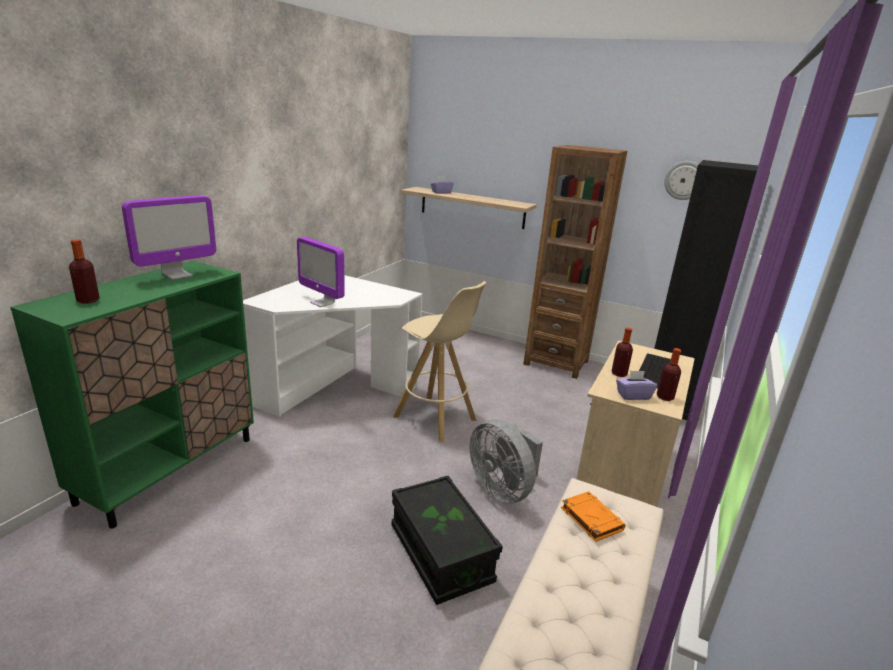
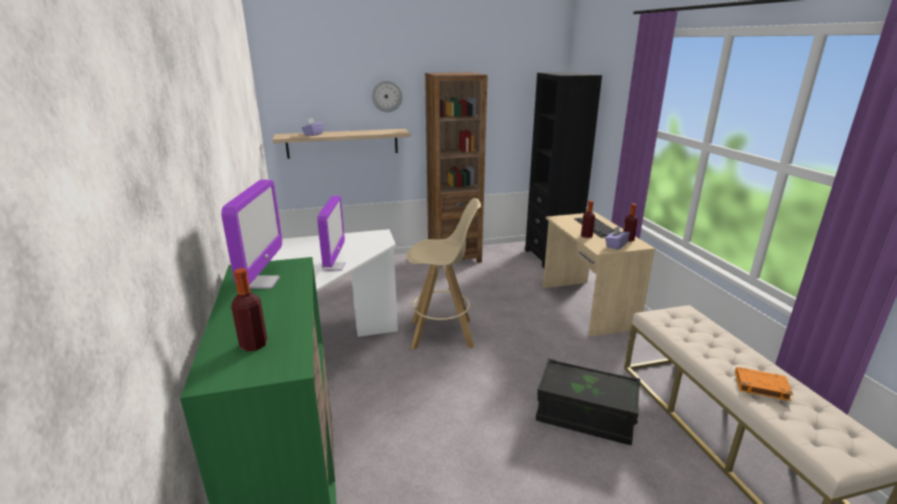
camera: 40 degrees left, 0 degrees up
monitor [297,237,345,307] -> monitor turned 90 degrees counterclockwise [317,195,345,271]
grey fan [470,419,543,504] -> none
orange book [561,491,626,542] -> orange book moved to [735,367,793,401]
wall clock [664,161,698,200] -> wall clock moved to [372,80,402,112]

